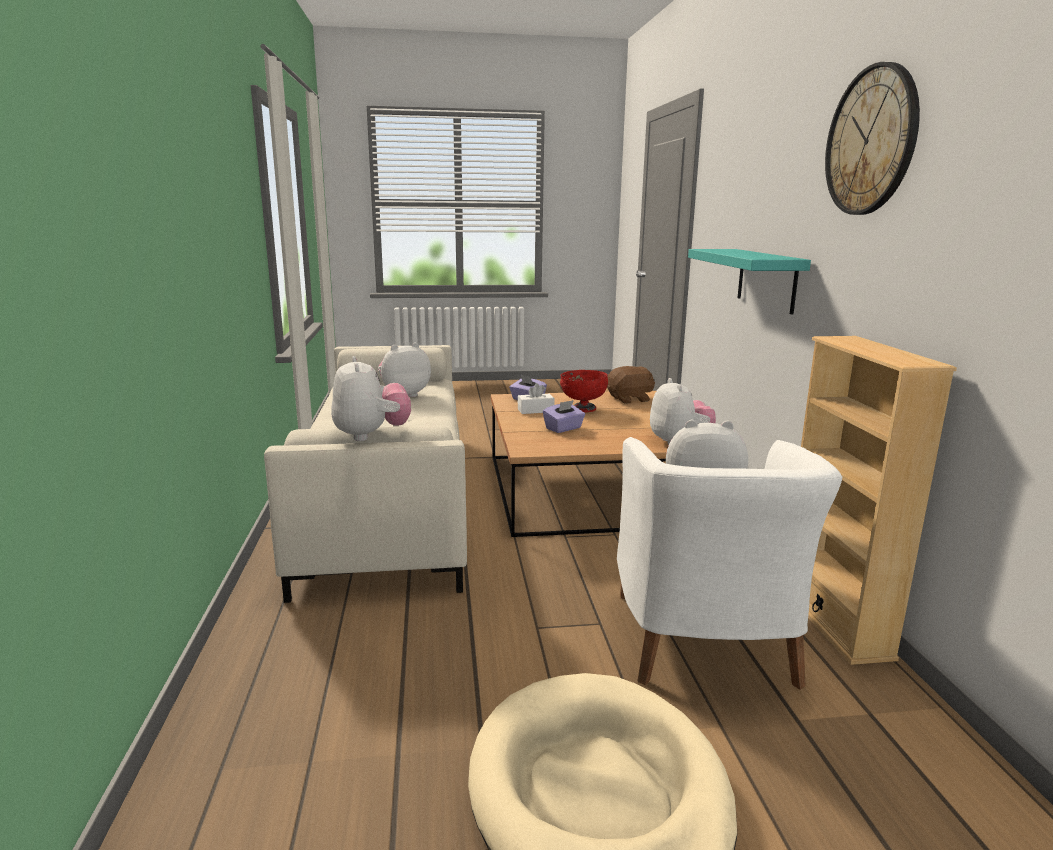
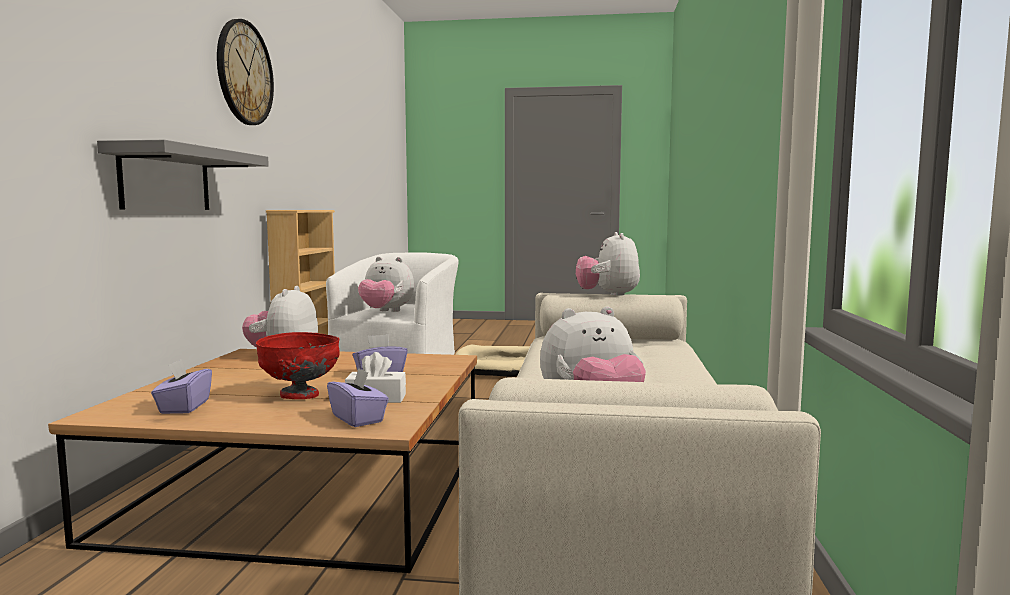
camera: 165 degrees left, 10 degrees down
brown plush toy [607,366,655,404] -> purple tissue box [151,359,212,414]
turquoise shelf [688,249,811,315] -> grey shelf [97,140,269,210]

